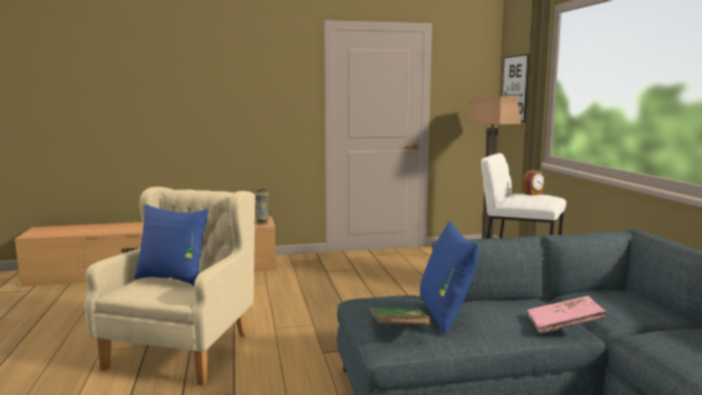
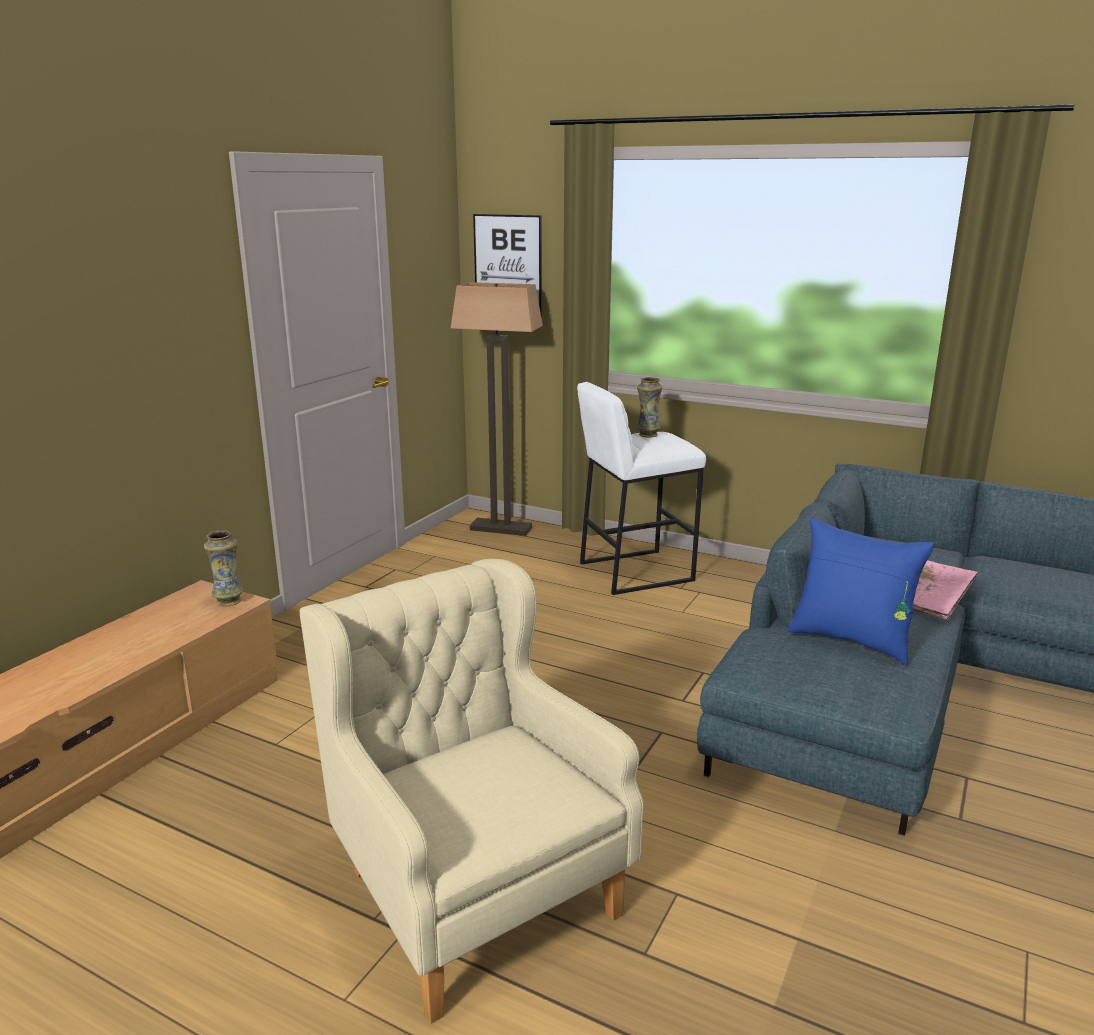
camera: 50 degrees left, 10 degrees up
blue pillow [134,204,209,286] -> none
green book [370,307,430,325] -> none
alarm clock [523,170,545,196] -> vase [637,377,662,438]

